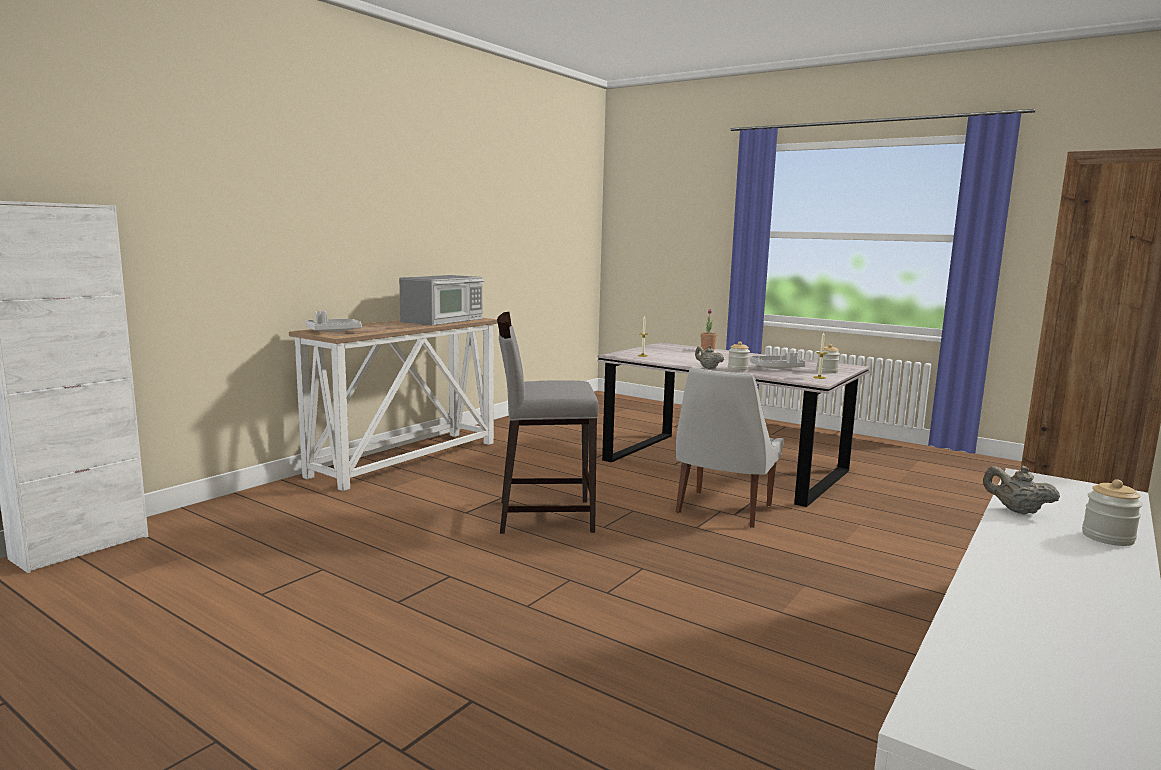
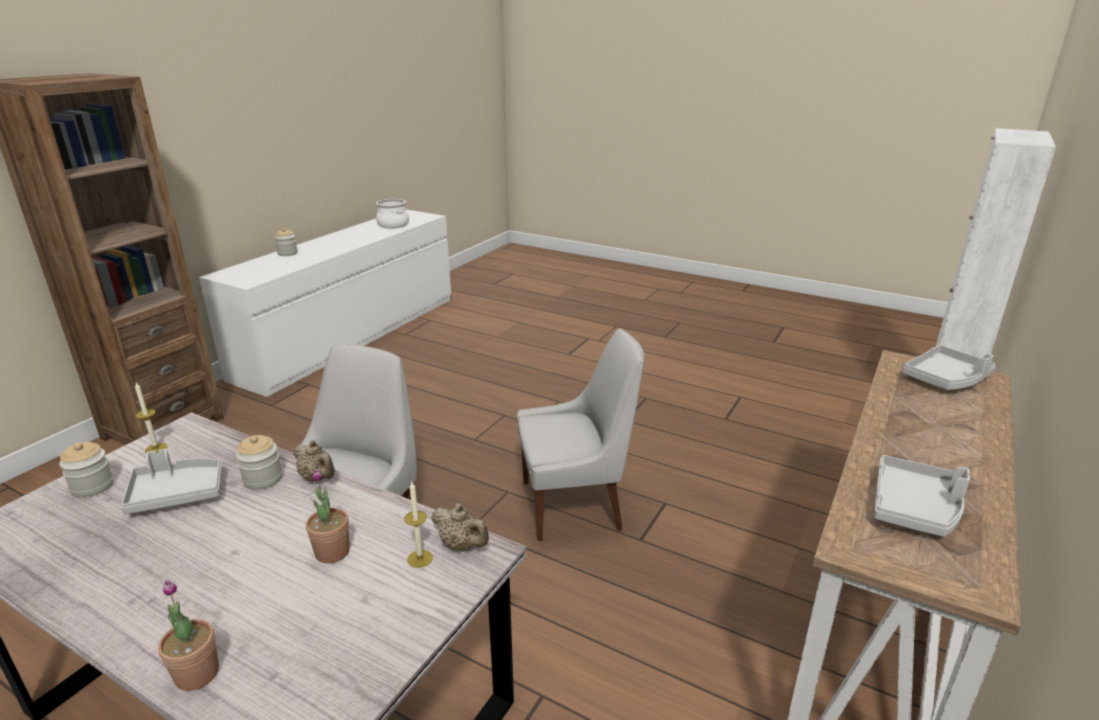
camera: 175 degrees right, 15 degrees up
microwave [399,275,485,325] -> grey tray [874,455,970,537]
grey stool [497,312,599,534] -> white chair [517,329,644,541]
beige teapot [983,466,1060,515] -> beige teapot moved to [431,503,489,550]
none -> potted plant [306,468,350,563]
none -> cooking pot [376,199,409,229]

